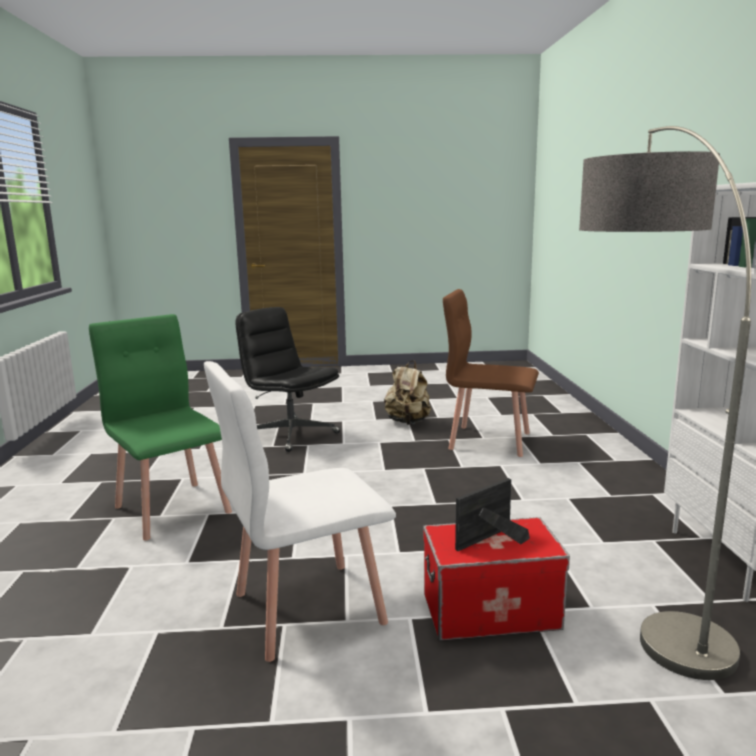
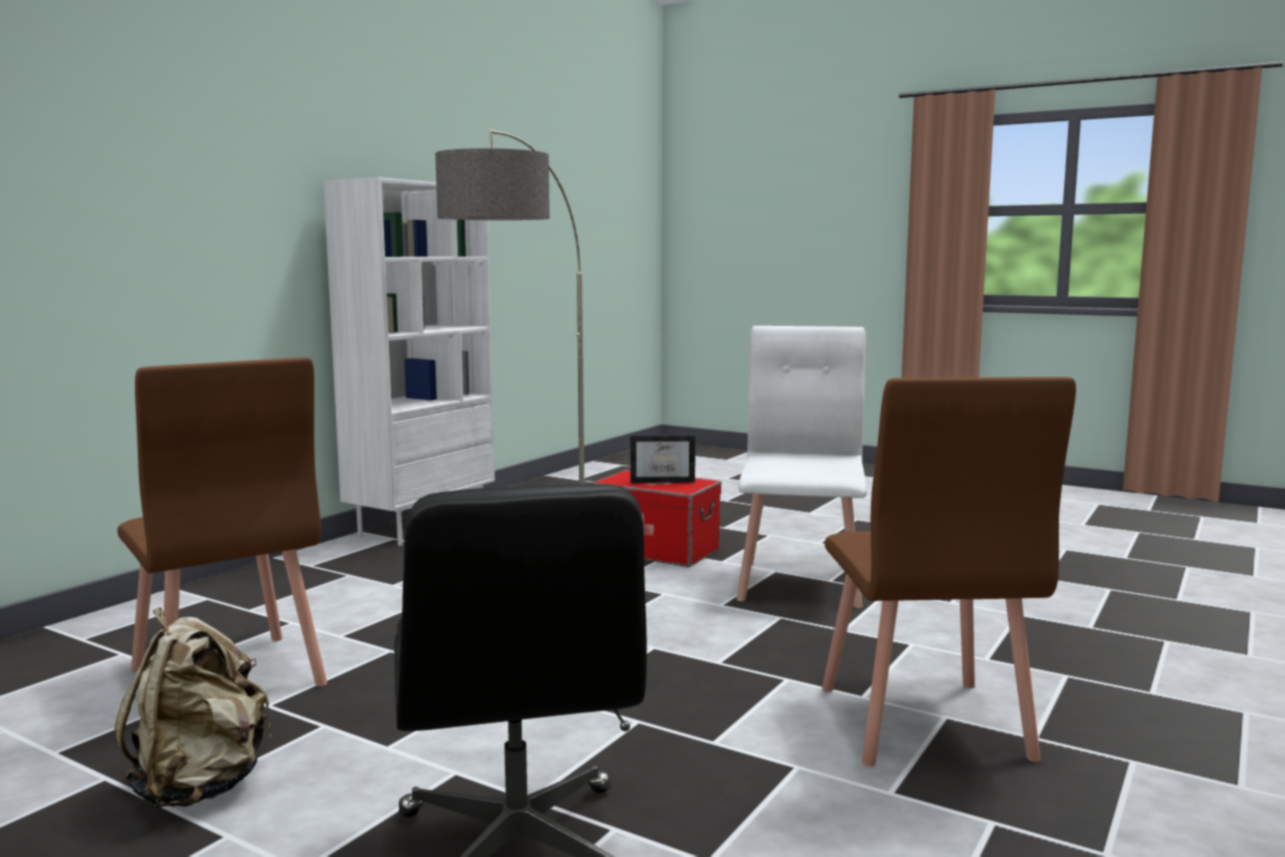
camera: 145 degrees left, 5 degrees down
green chair [89,314,232,541] -> brown chair [822,377,1076,767]
white chair [204,361,396,662] -> white chair turned 90 degrees counterclockwise [737,326,867,608]

